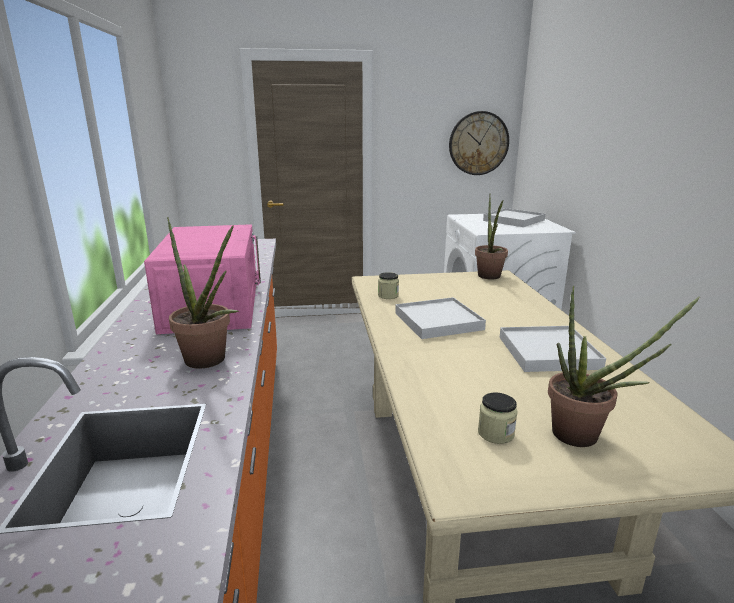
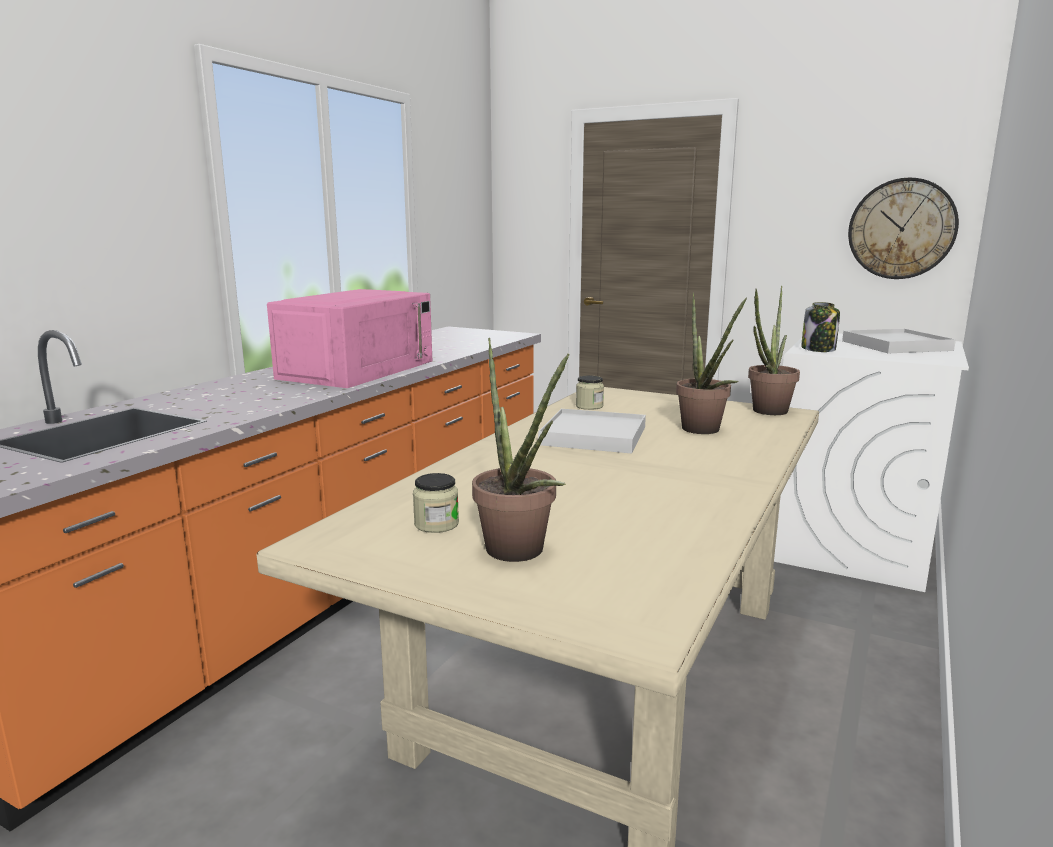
camera: 35 degrees right, 5 degrees down
potted plant [167,217,239,369] -> potted plant moved to [676,293,747,434]
white tray [500,326,606,372] -> none
none -> jar [801,302,840,352]

